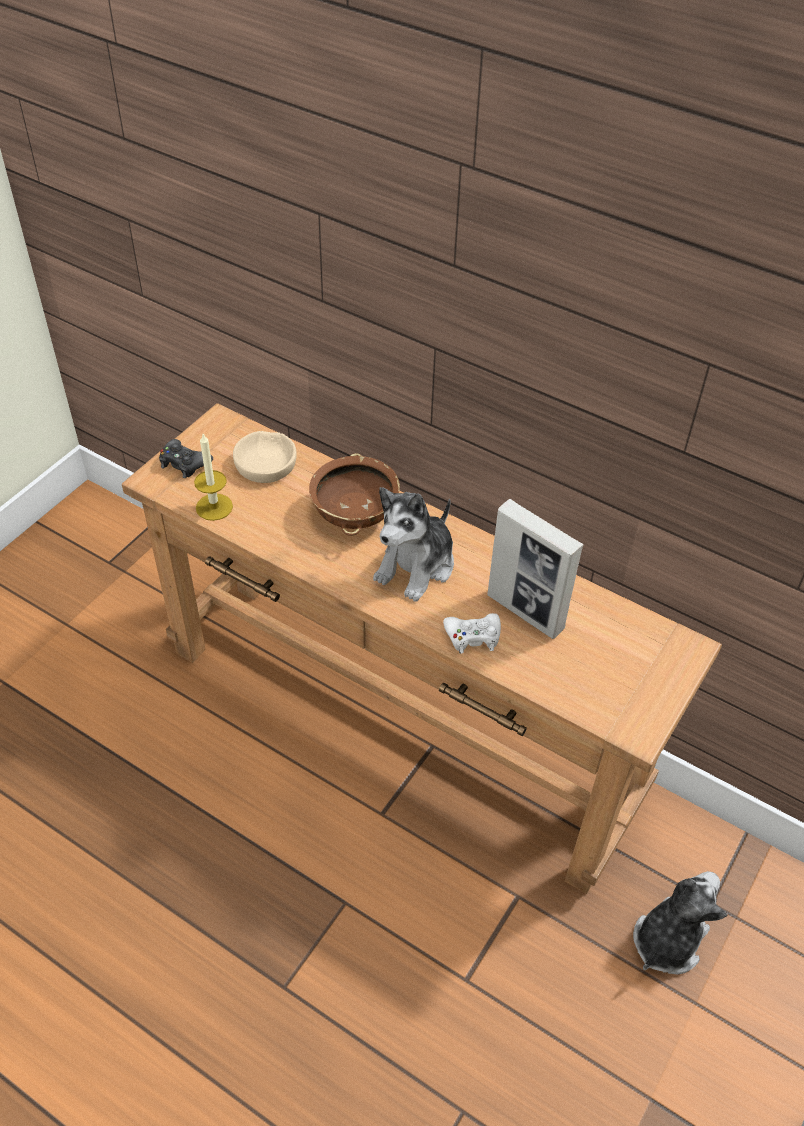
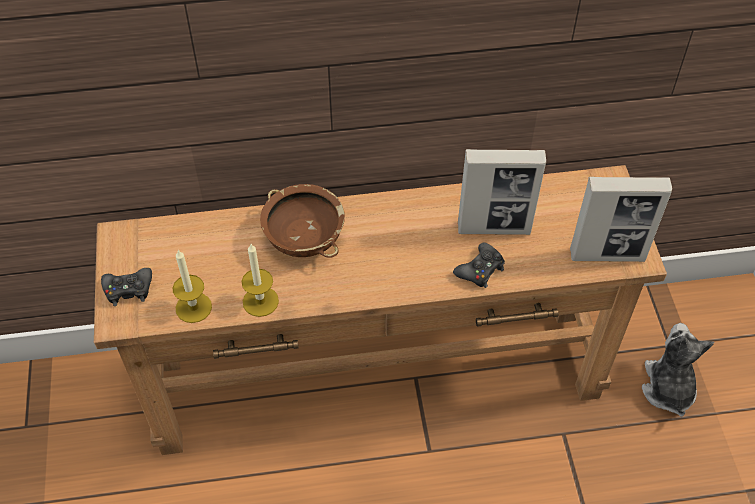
camera: 40 degrees left, 5 degrees up
beige bowl [233,431,297,483] -> none
plush toy [373,487,454,601] -> none
white game controller [443,613,501,654] -> black game controller [453,242,505,288]
none -> candle [242,244,279,317]
none -> picture frame [570,177,672,262]

